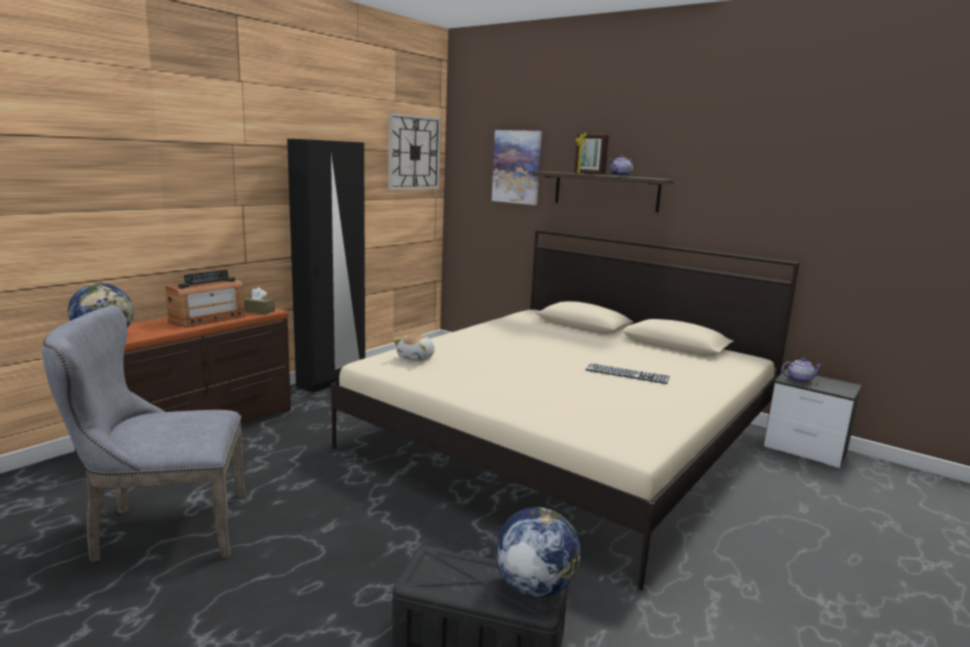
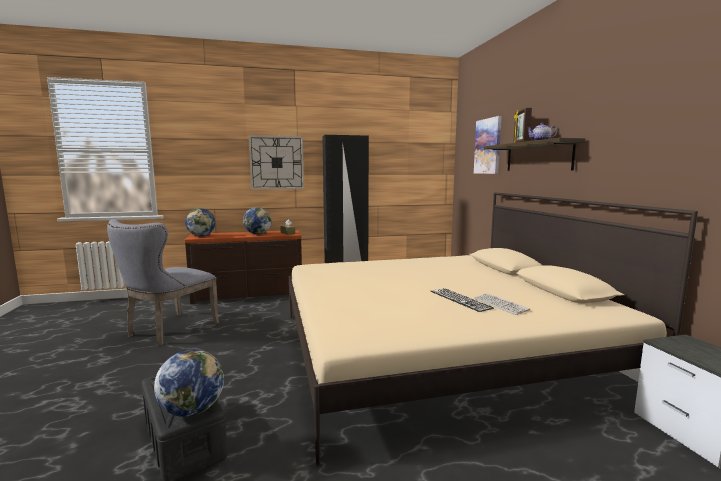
camera: 40 degrees right, 5 degrees down
grey chair [42,306,246,563] -> grey chair turned 90 degrees counterclockwise [107,219,219,346]
radio [166,270,245,328] -> globe [243,207,271,234]
wall clock [388,113,441,190] -> wall clock moved to [249,135,304,189]
plush toy [393,334,435,361] -> none
teapot [782,358,822,383] -> none
none -> keyboard [474,293,530,315]

